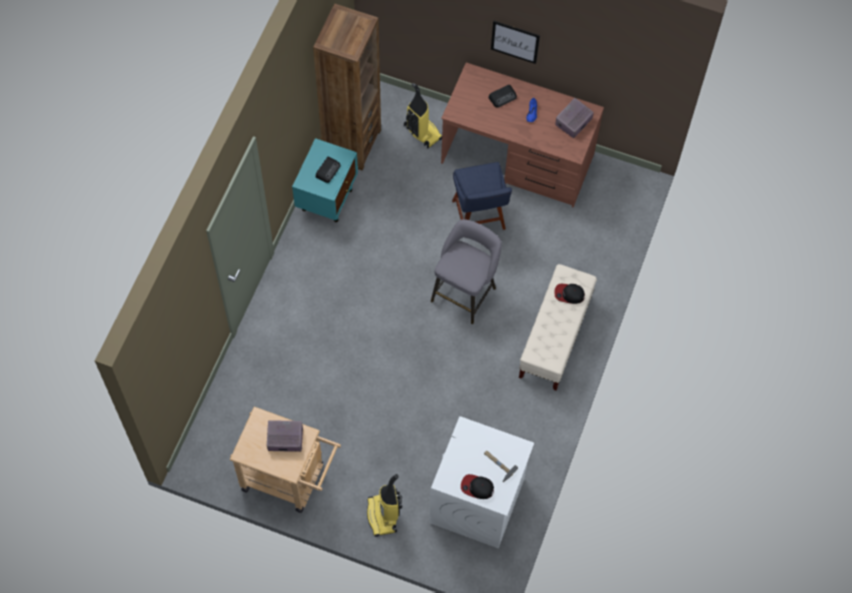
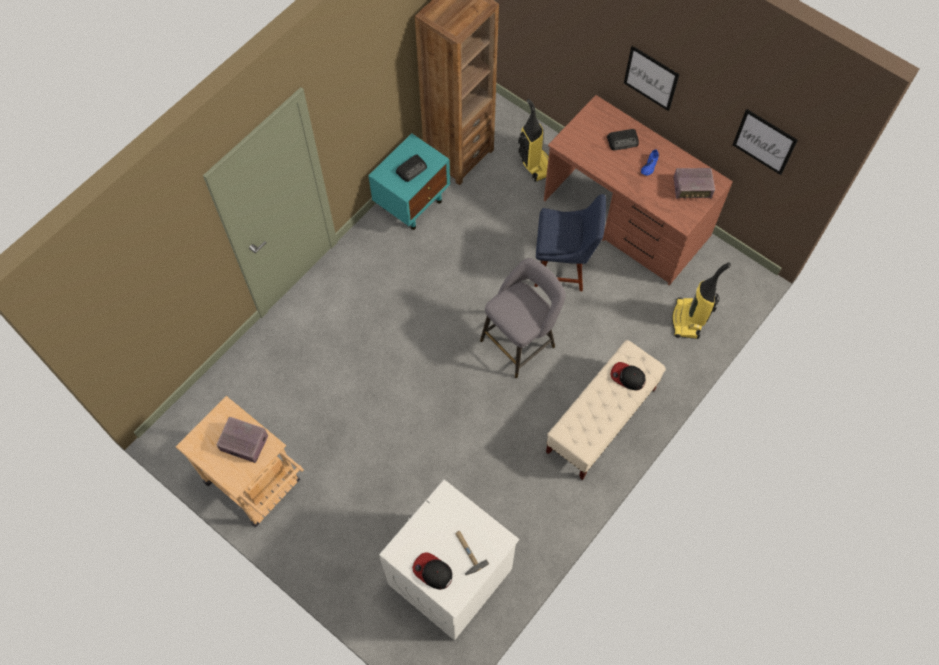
camera: 20 degrees right, 0 degrees up
vacuum cleaner [367,474,402,537] -> vacuum cleaner moved to [672,262,731,339]
blue chair [452,162,512,230] -> blue chair turned 90 degrees counterclockwise [534,194,606,292]
radio [555,98,594,138] -> radio turned 150 degrees counterclockwise [673,168,715,199]
none -> picture [733,109,798,175]

